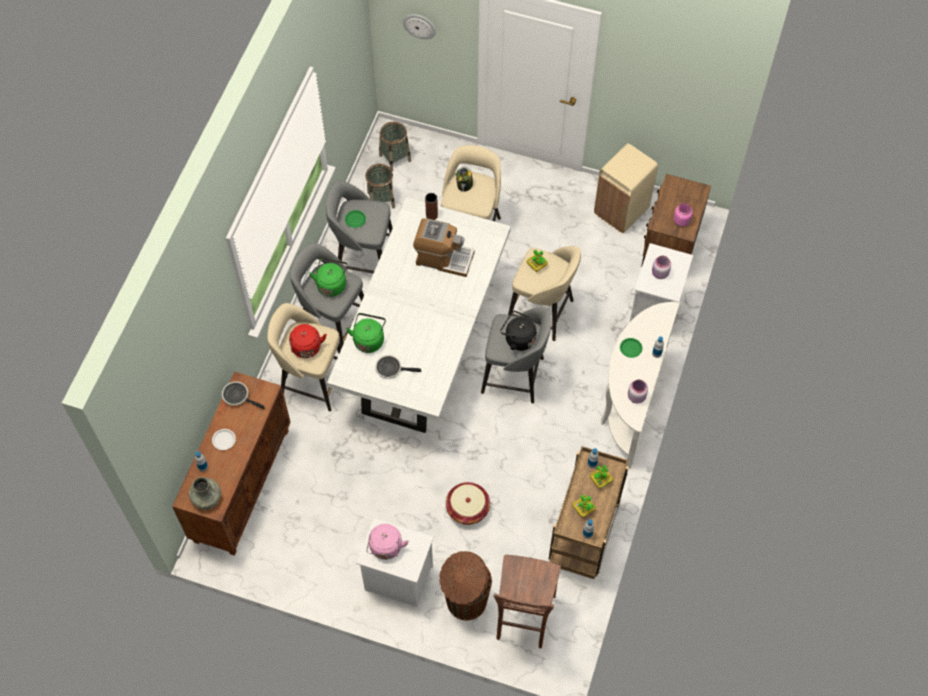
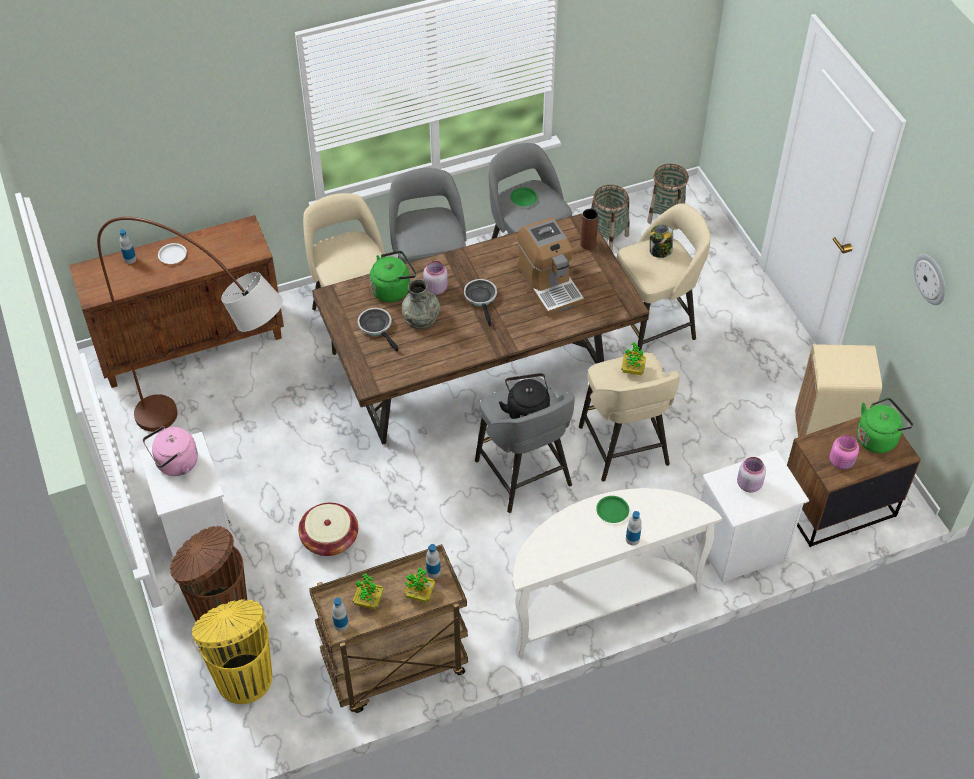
camera: 50 degrees right, 10 degrees down
grey vase [189,477,221,510] -> grey vase moved to [402,279,440,329]
frying pan [222,381,265,409] -> frying pan moved to [464,279,497,326]
red kettle [289,324,327,358] -> none
green kettle [309,258,348,297] -> green kettle moved to [857,398,913,453]
white dining table [327,197,511,433] -> brown dining table [312,213,649,445]
wall clock [403,14,436,39] -> wall clock moved to [914,254,946,305]
brown stool [493,555,561,648] -> yellow trash can [192,599,272,704]
pink jar [628,380,648,404] -> pink jar moved to [423,261,448,295]
none -> brown floor lamp [97,217,283,432]

